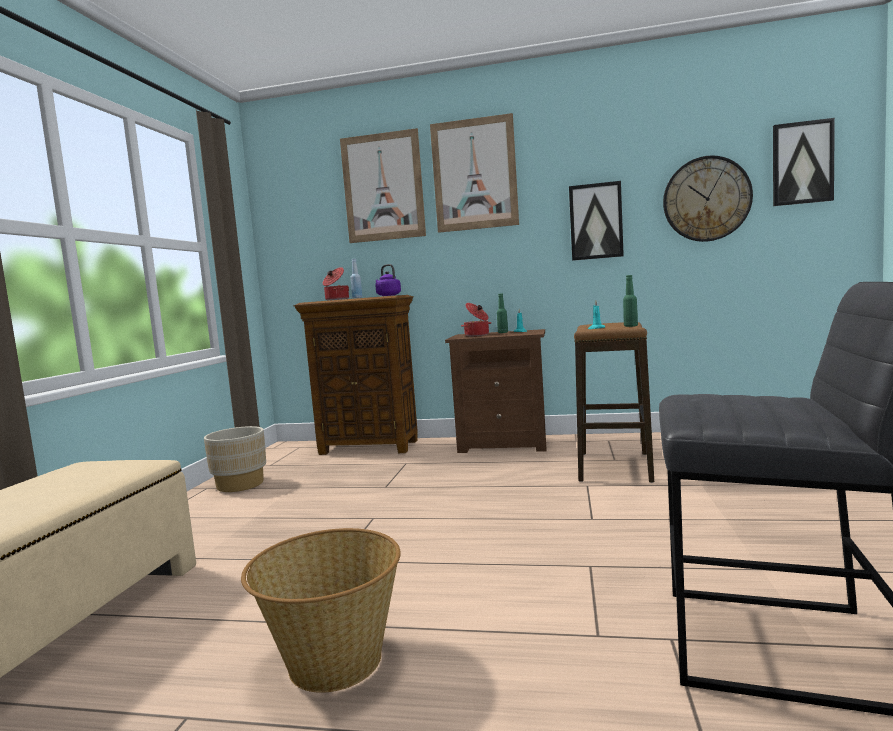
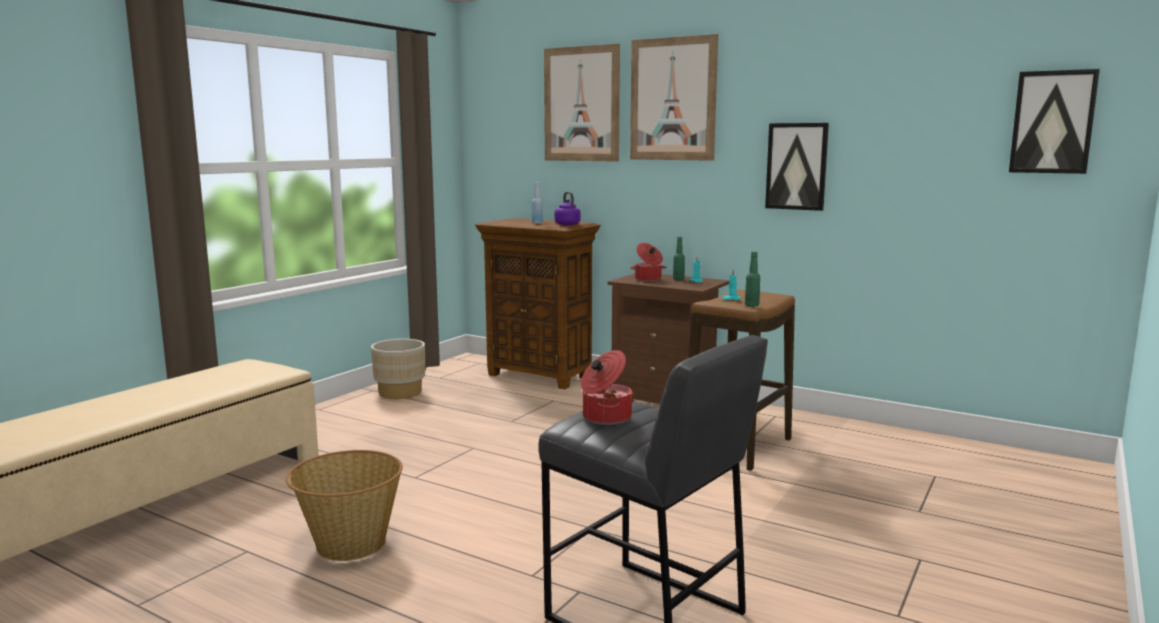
camera: 20 degrees right, 5 degrees up
cooking pot [323,267,349,300] -> cooking pot moved to [581,350,634,425]
wall clock [663,155,753,242] -> none

